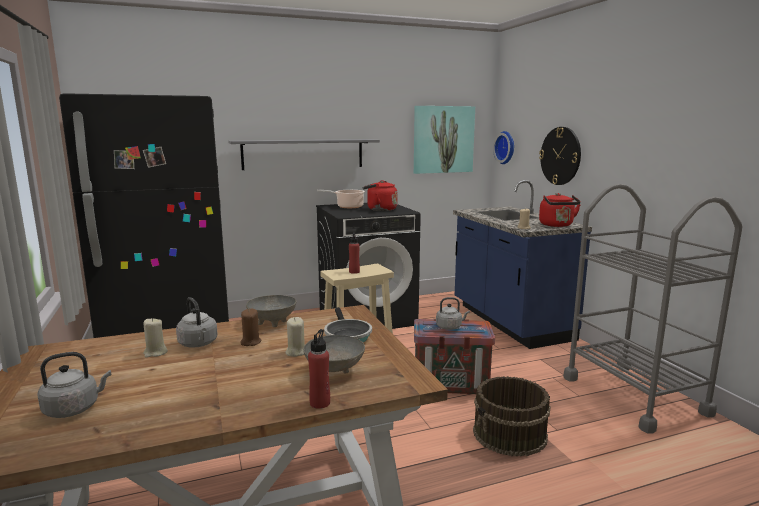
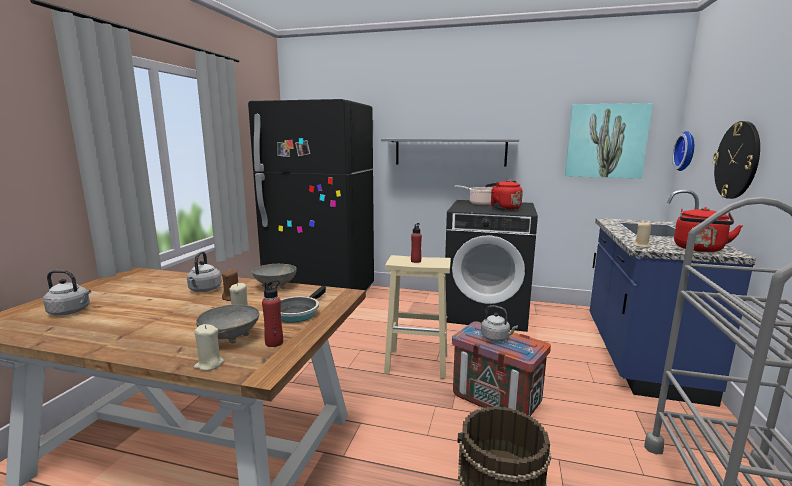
camera: 35 degrees right, 0 degrees up
beige candle [143,319,168,358] -> beige candle moved to [194,324,224,371]
red bottle [308,329,330,409] -> red bottle moved to [262,280,283,347]

